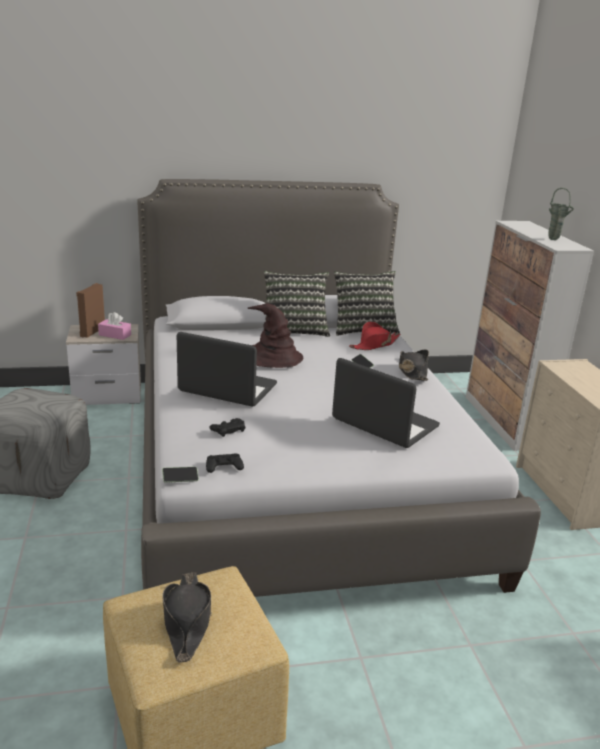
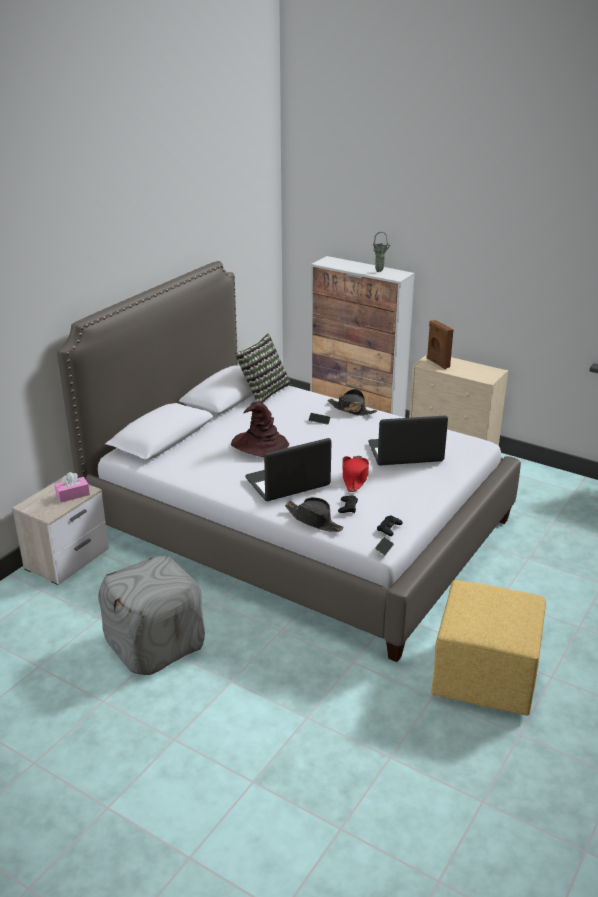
camera: 45 degrees left, 5 degrees up
brown speaker [76,283,105,338] -> brown speaker moved to [427,320,454,369]
black hat [162,572,212,662] -> black hat moved to [285,497,344,532]
pillow [264,271,330,337] -> none
red hat [349,322,400,350] -> red hat moved to [342,456,369,492]

